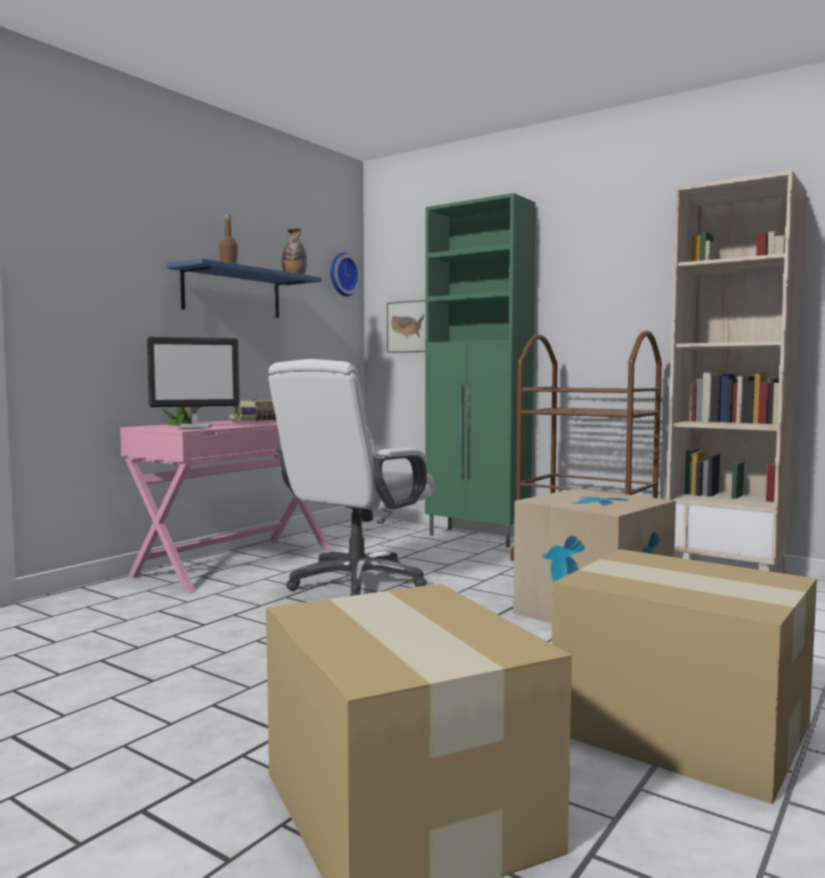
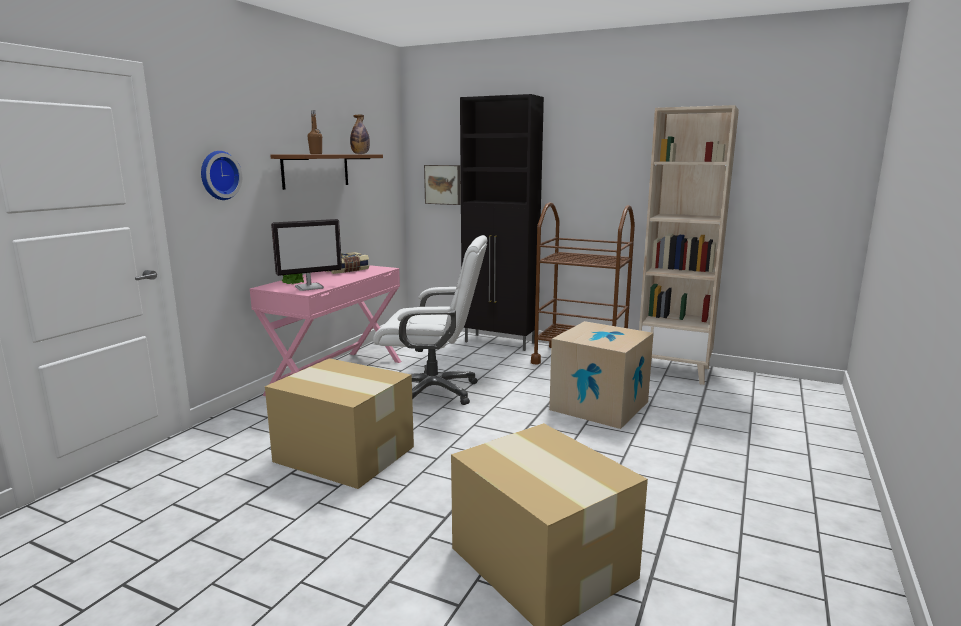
camera: 10 degrees left, 10 degrees up
blue shelf [167,258,322,318] -> brown shelf [270,154,383,190]
white office chair [268,359,435,596] -> white office chair turned 105 degrees counterclockwise [373,235,488,405]
wall clock [330,253,361,296] -> wall clock moved to [201,151,242,200]
green cabinet [425,193,536,547] -> black cabinet [460,94,544,351]
cardboard box [552,549,817,804] -> cardboard box moved to [265,358,414,489]

